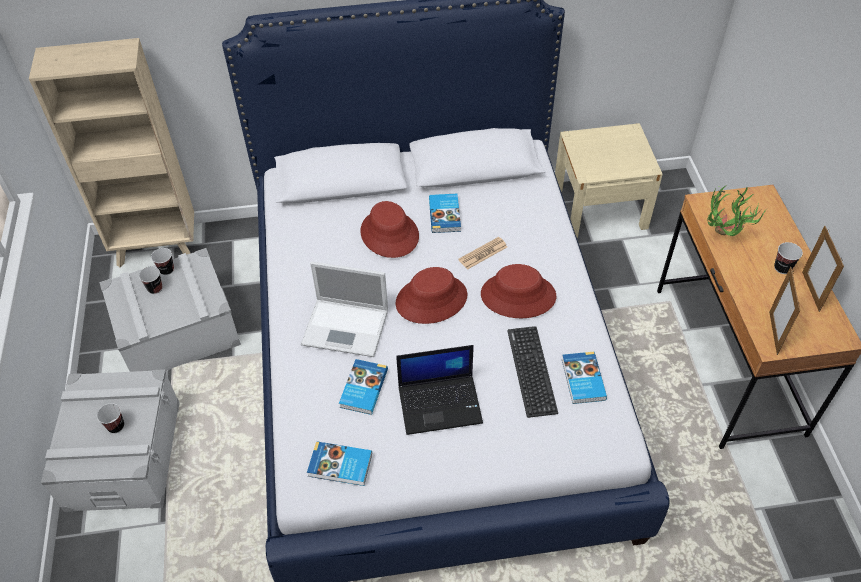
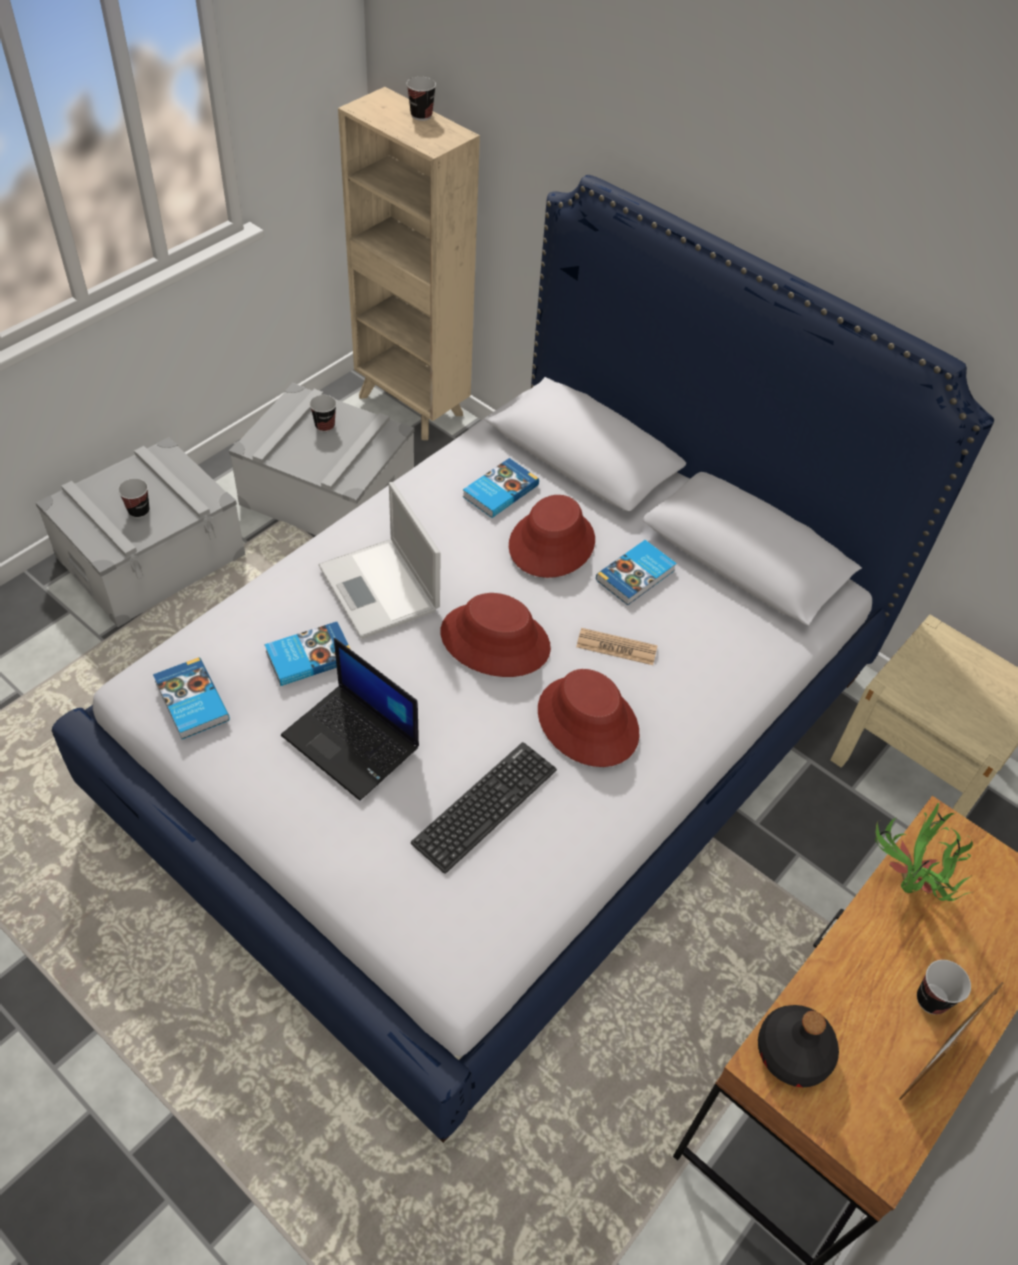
camera: 45 degrees right, 0 degrees up
cup [151,248,174,275] -> cup moved to [407,77,436,121]
book [562,352,607,404] -> book moved to [463,458,539,518]
picture frame [769,267,800,355] -> black bottle [758,1005,839,1087]

